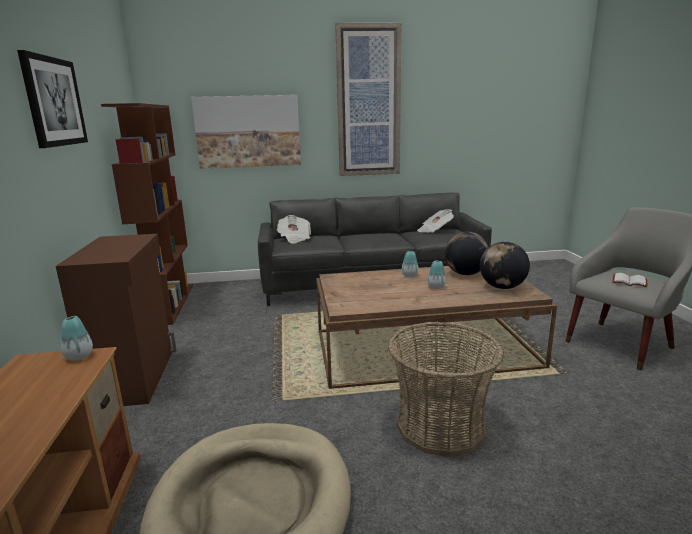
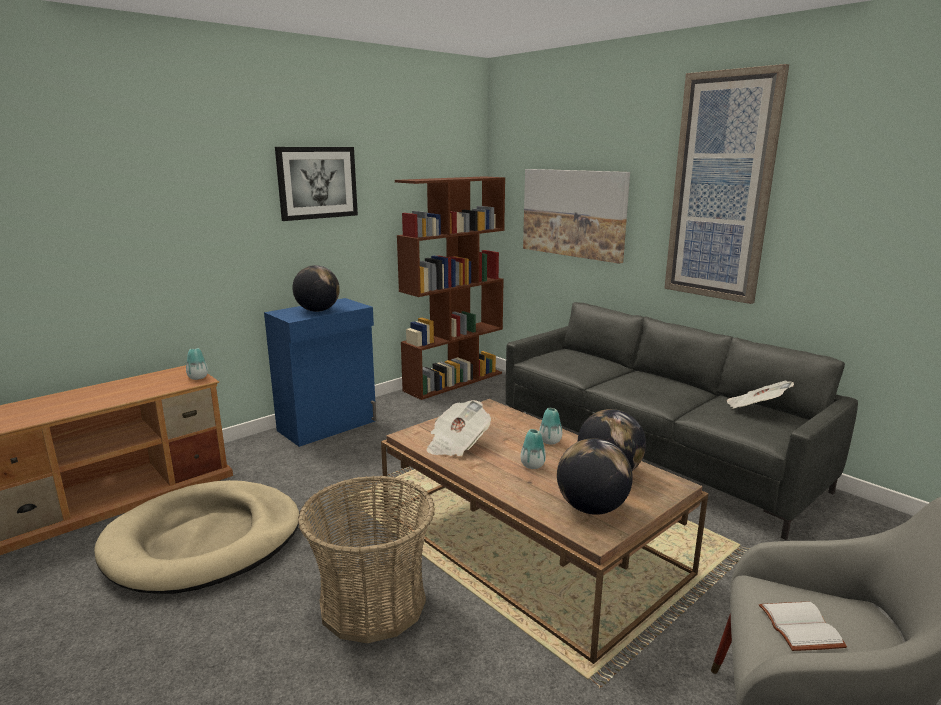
camera: 55 degrees right, 0 degrees up
brown cabinet [56,234,177,406] -> blue cabinet [264,298,377,447]
newspaper [277,215,311,244] -> newspaper moved to [426,400,491,456]
none -> globe [292,265,340,312]

